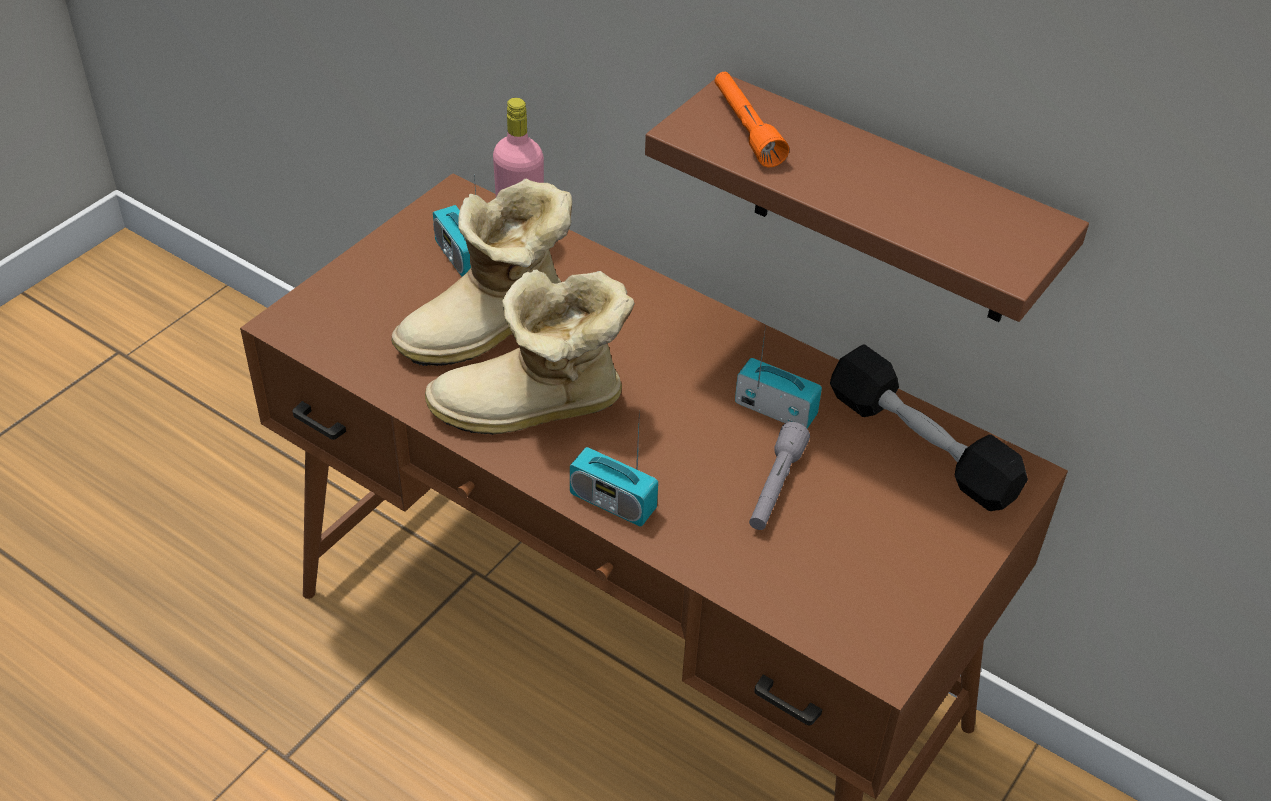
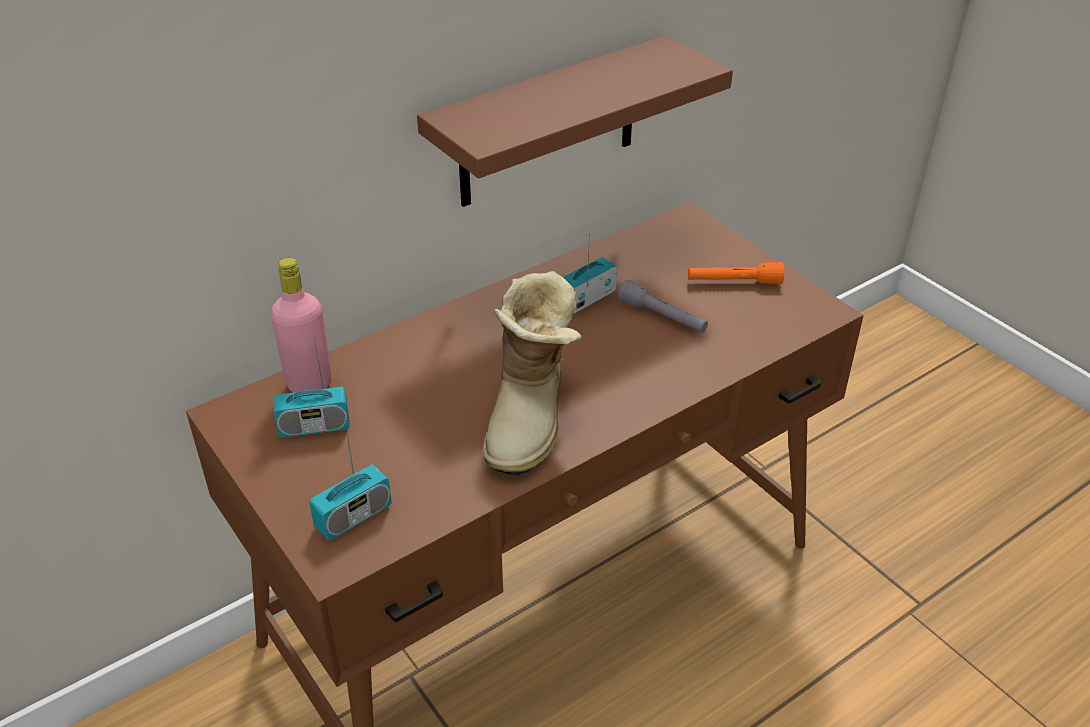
camera: 70 degrees left, 5 degrees down
boot [391,179,572,366] -> none
radio [570,410,658,527] -> radio moved to [309,423,392,541]
orange flashlight [715,72,789,167] -> orange flashlight moved to [688,262,784,284]
black dumbbell [830,344,1028,511] -> none

